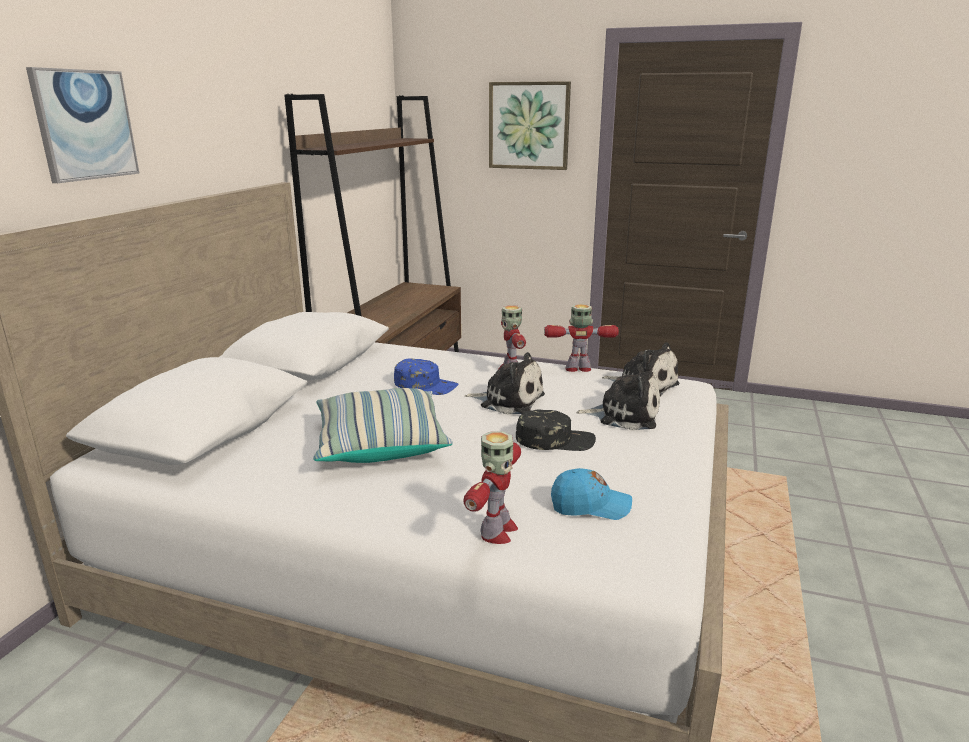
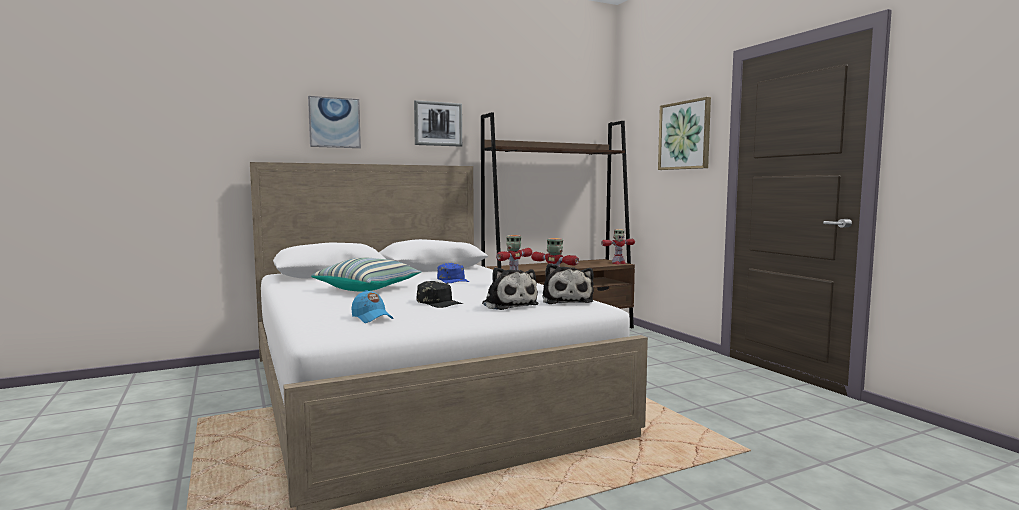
camera: 45 degrees right, 15 degrees down
toy robot [463,431,521,544] -> toy robot moved to [601,229,635,264]
plush toy [465,352,545,414] -> none
none -> picture [414,100,462,147]

